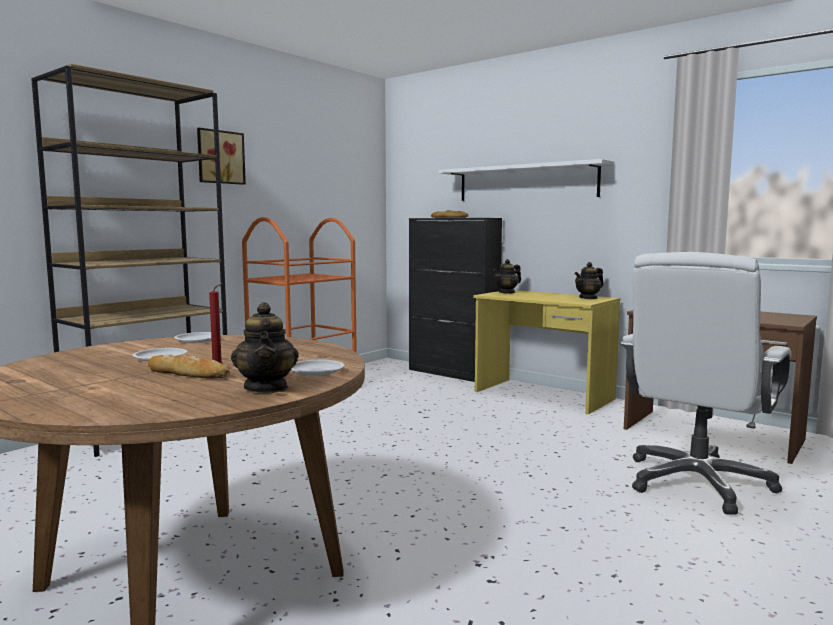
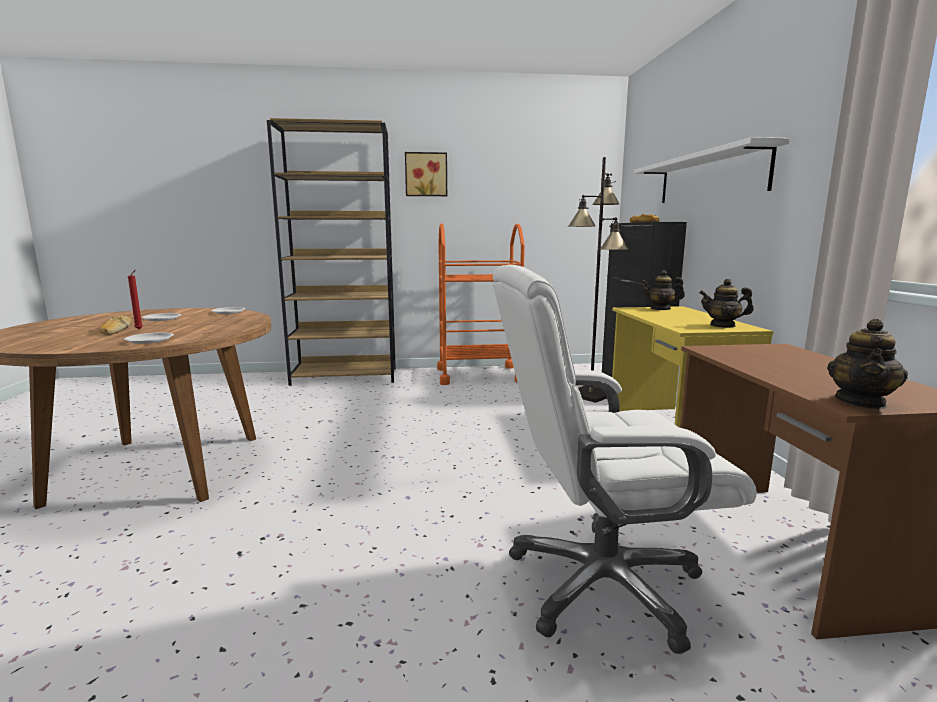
camera: 45 degrees right, 5 degrees up
teapot [231,302,299,393] -> teapot moved to [827,318,908,409]
none -> black floor lamp [569,157,628,403]

